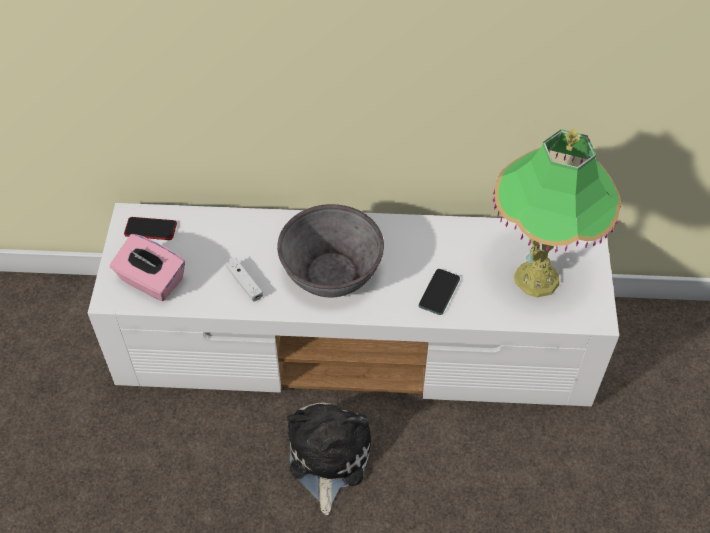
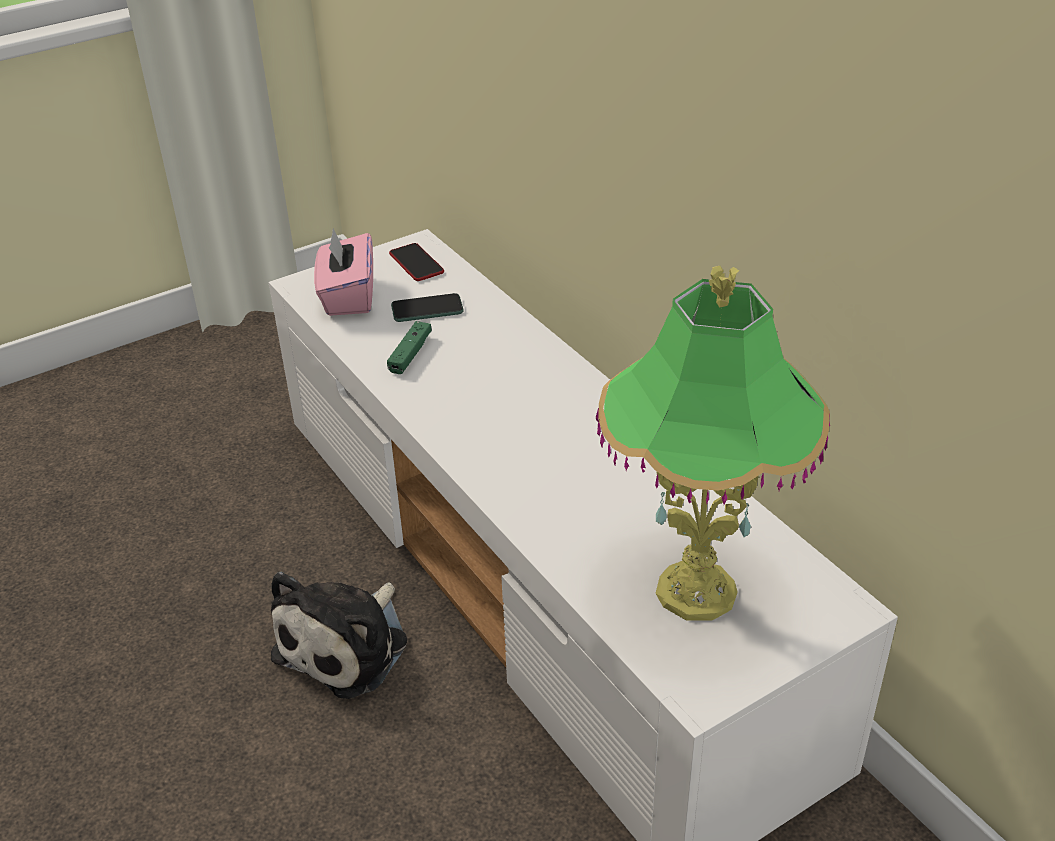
camera: 55 degrees right, 15 degrees down
white game controller [226,258,263,302] -> green game controller [387,321,432,374]
grey bowl [277,204,384,297] -> none
plush toy [287,402,371,515] -> plush toy turned 150 degrees clockwise [271,571,407,699]
phone [419,269,460,315] -> phone moved to [391,293,464,322]

